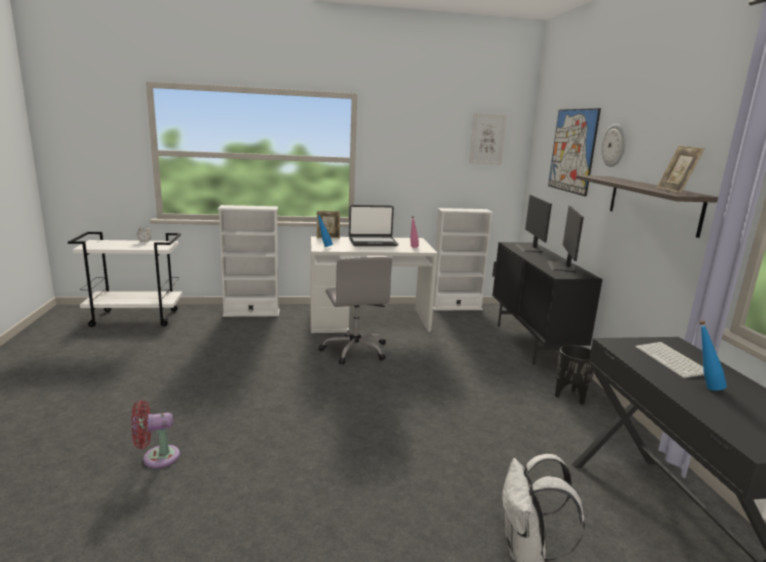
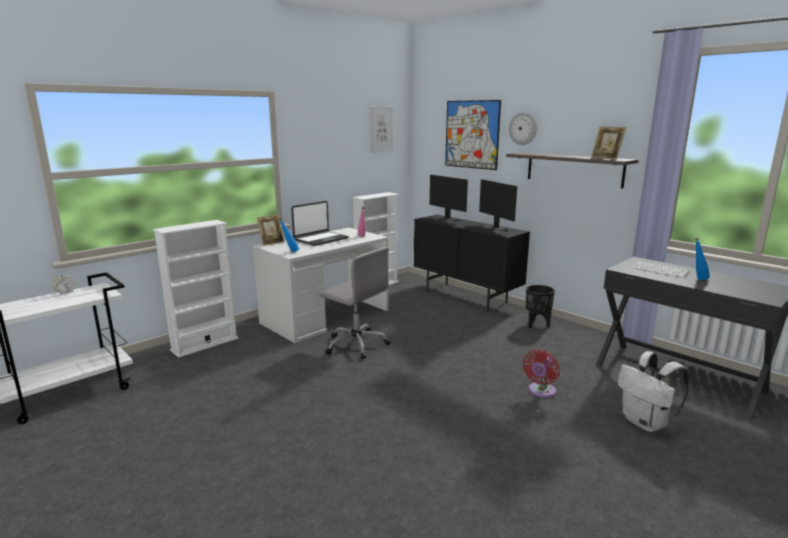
camera: 35 degrees left, 0 degrees up
red fan [131,400,180,468] -> red fan moved to [523,349,560,398]

